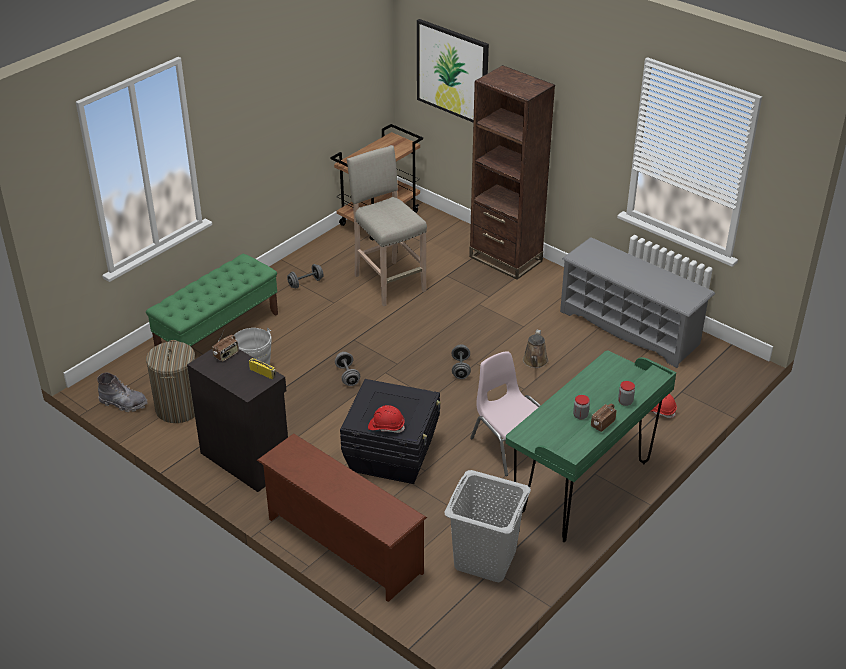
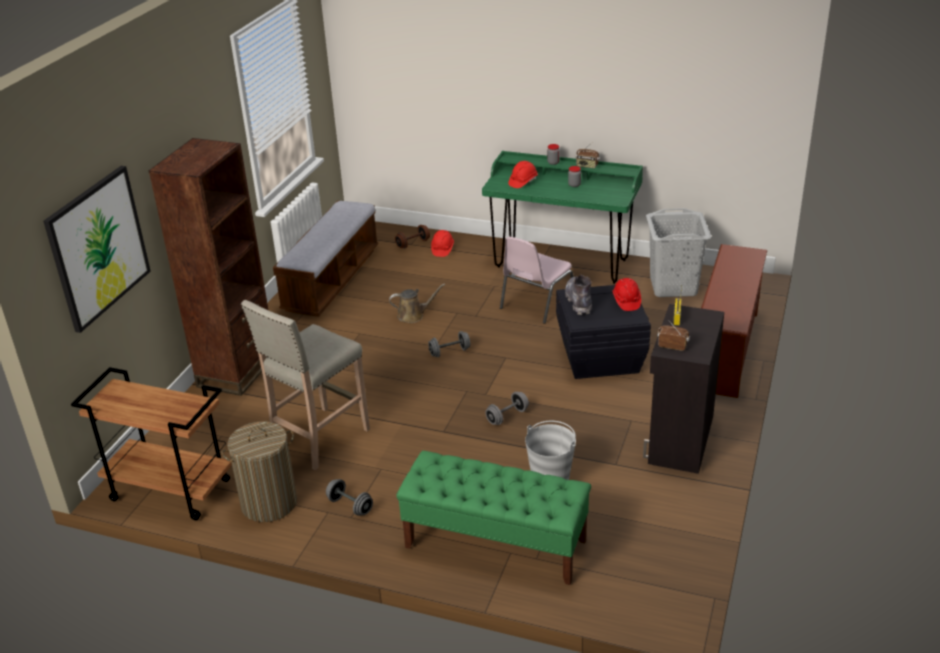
camera: 110 degrees left, 5 degrees down
grey boot [97,373,147,412] -> grey boot moved to [565,275,592,315]
laundry basket [146,340,195,423] -> laundry basket moved to [221,421,297,522]
grey shoe rack [560,237,715,368] -> bench [273,201,378,317]
none -> brown dumbbell [395,225,430,249]
none -> red hard hat [508,161,538,188]

